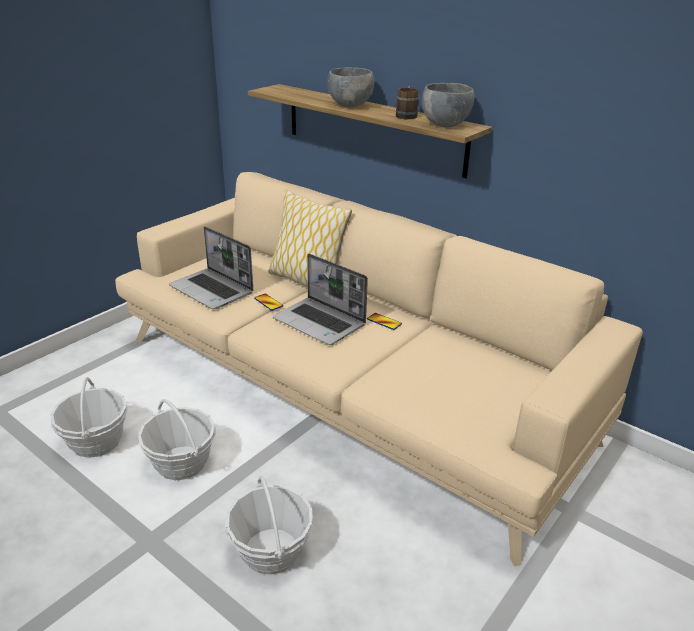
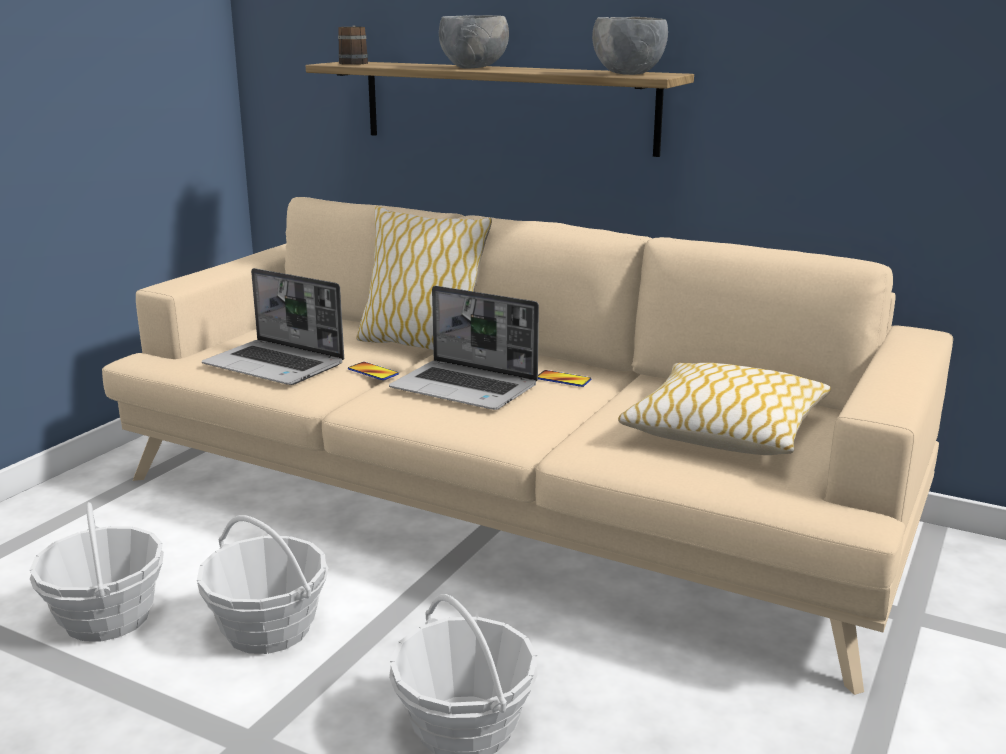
camera: 10 degrees left, 10 degrees down
brown mug [396,86,418,119] -> brown mug moved to [338,25,368,65]
none -> pillow [618,363,831,455]

